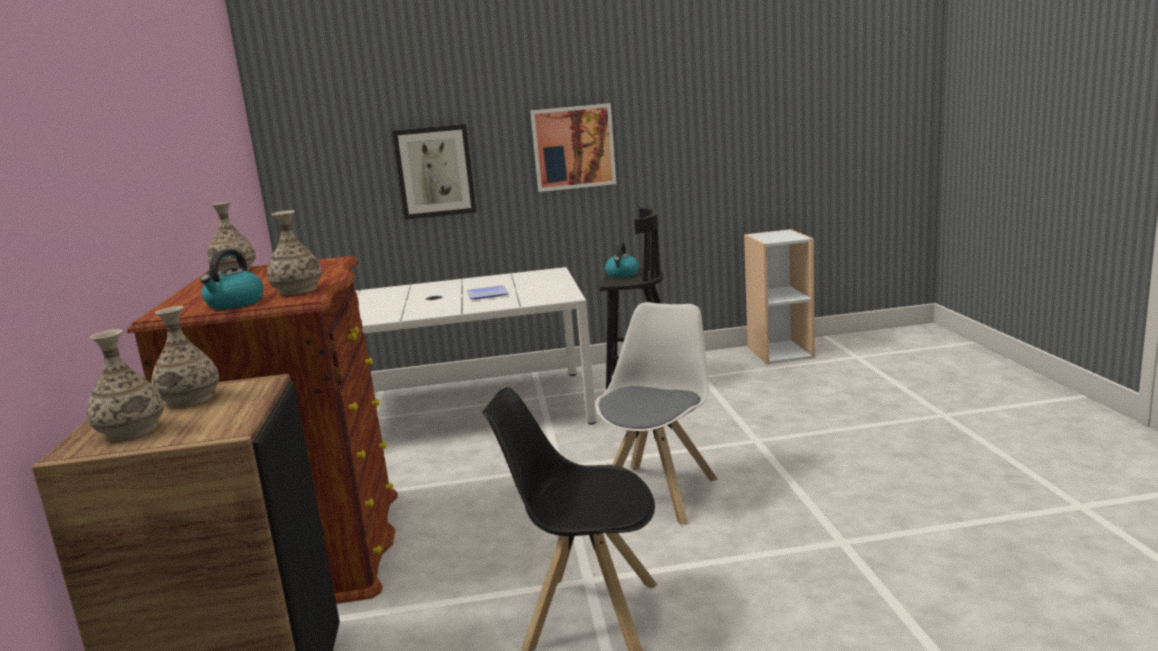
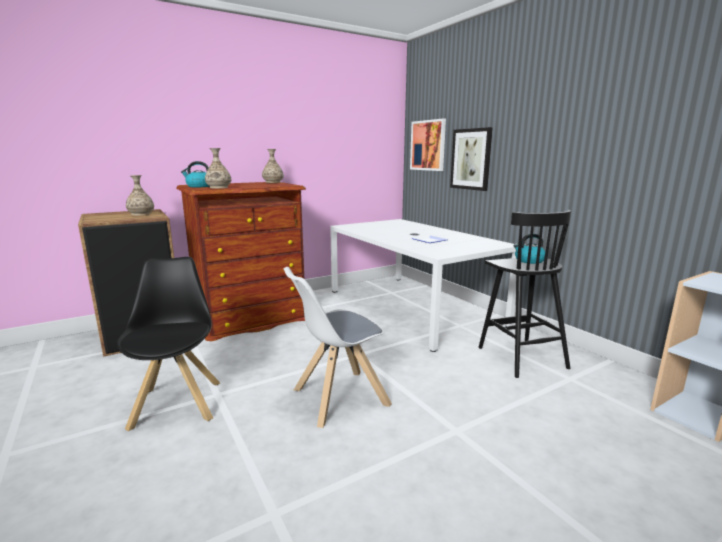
camera: 65 degrees right, 0 degrees up
vase [87,329,164,441] -> none
picture [531,103,617,192] -> picture moved to [410,118,446,171]
chair [595,302,718,525] -> chair turned 150 degrees clockwise [284,267,392,428]

